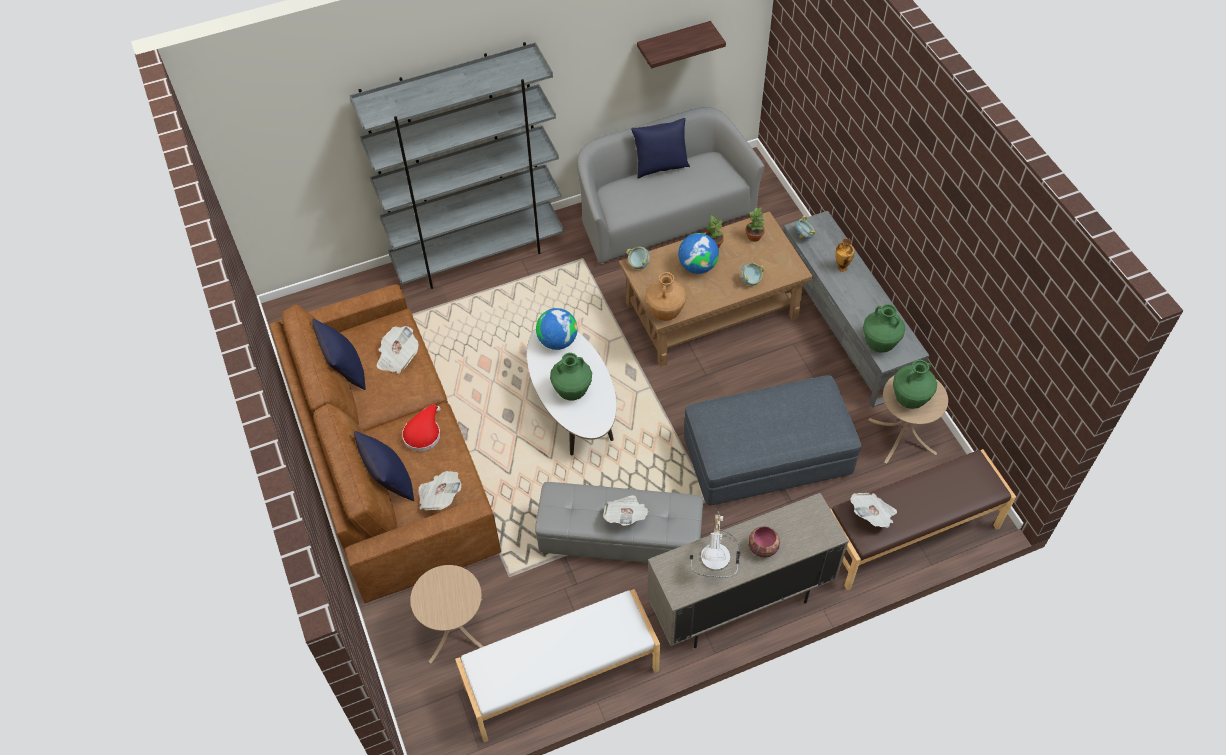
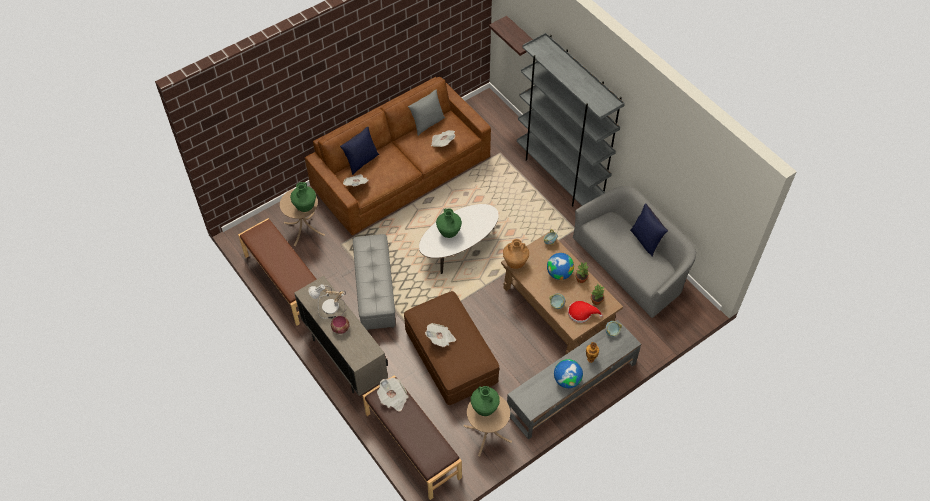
camera: 75 degrees right, 0 degrees up
blue pillow [312,319,366,390] -> grey pillow [408,90,445,136]
red hat [402,405,441,452] -> red hat moved to [568,301,603,323]
white bench [455,589,660,742] -> brown bench [238,218,317,326]
globe [536,308,578,350] -> globe moved to [554,359,583,388]
newspaper [603,495,649,526] -> newspaper moved to [425,323,456,347]
shelf [637,21,726,69] -> shelf moved to [489,16,533,56]
grey ottoman [684,375,861,506] -> brown ottoman [404,291,499,405]
green vase [863,304,905,353] -> green vase moved to [290,182,316,212]

